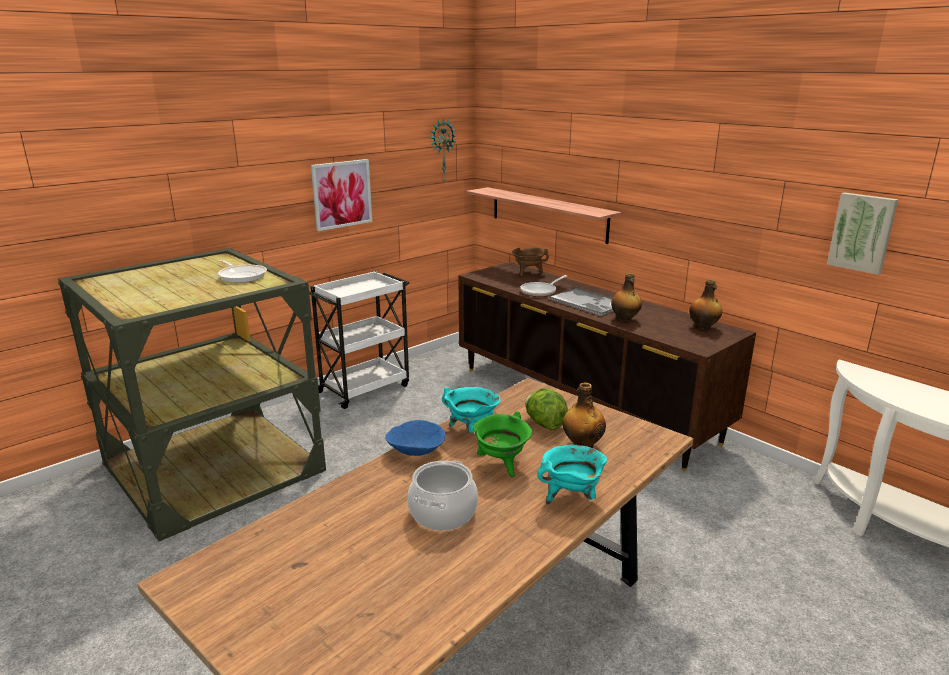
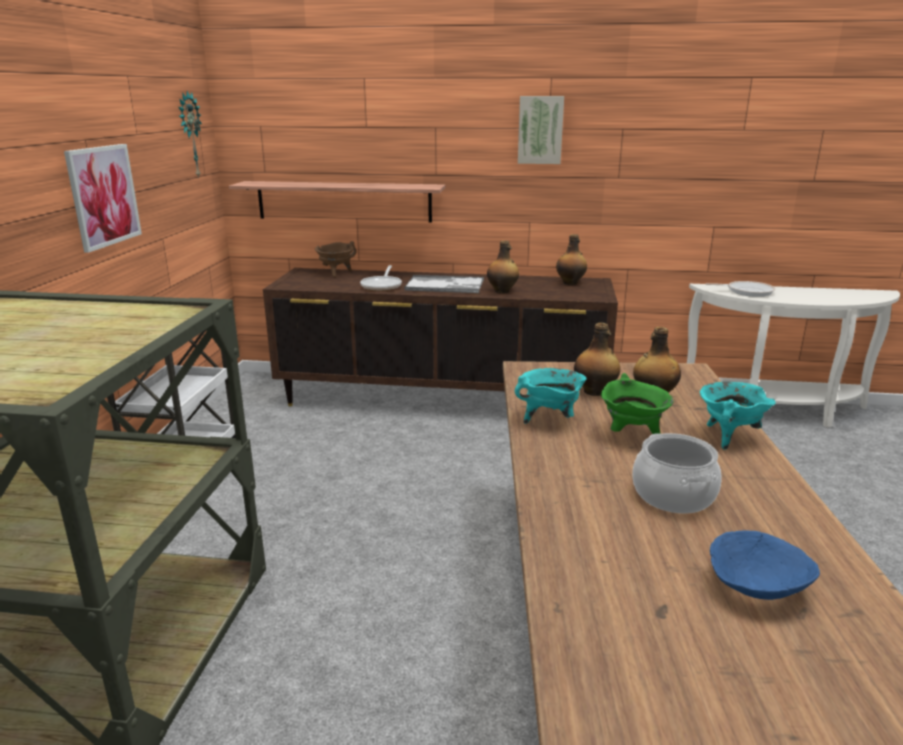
camera: 40 degrees left, 0 degrees up
frying pan [218,260,267,283] -> frying pan moved to [706,281,776,297]
blue bowl [385,420,446,456] -> blue bowl moved to [710,530,820,600]
lettuce [525,388,568,430] -> bottle [574,323,620,396]
picture [827,192,898,275] -> picture moved to [518,96,564,164]

